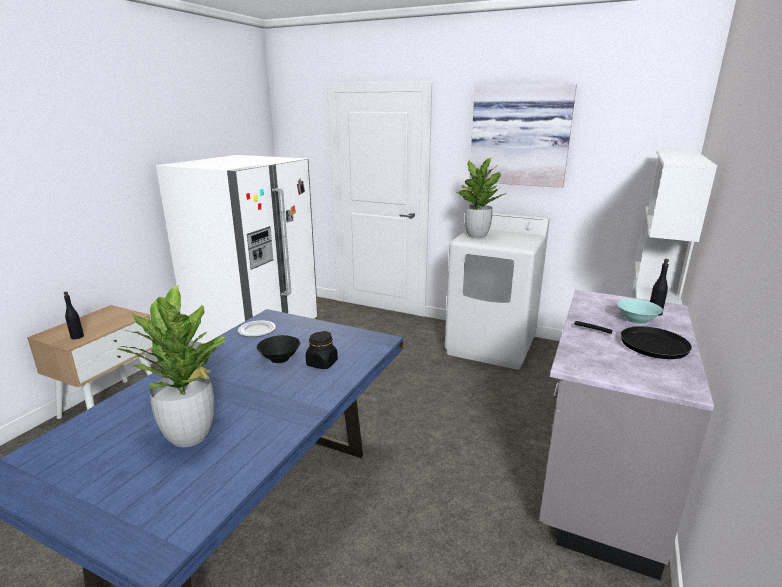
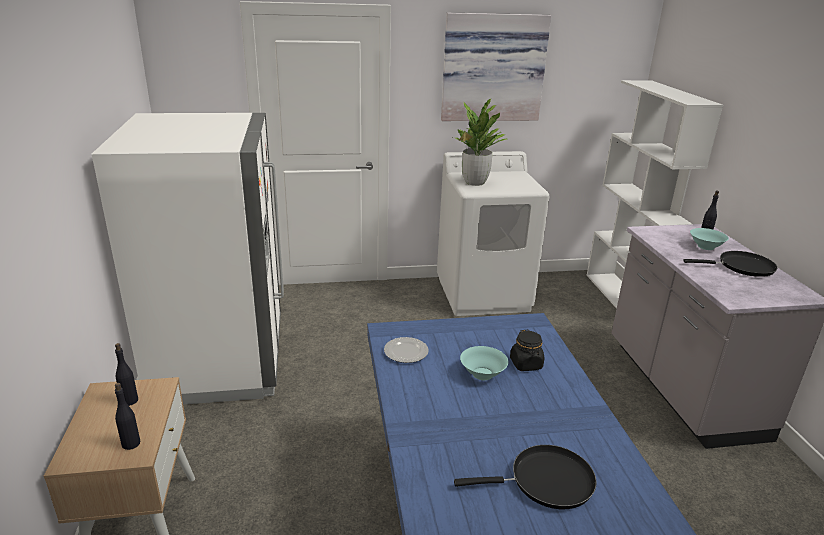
camera: 35 degrees left, 5 degrees up
potted plant [118,285,227,447] -> black frying pan [454,445,597,509]
black bowl [257,335,300,363] -> turquoise bowl [460,346,508,380]
none -> black bottle [115,343,138,406]

